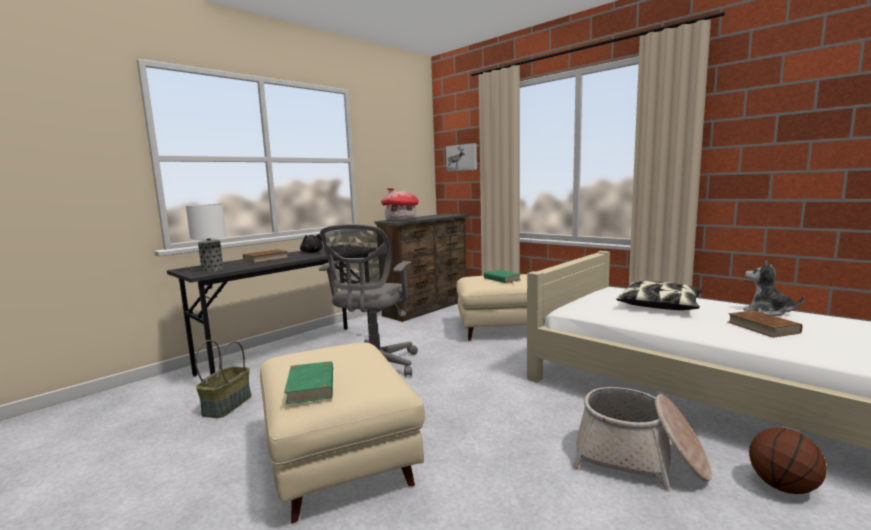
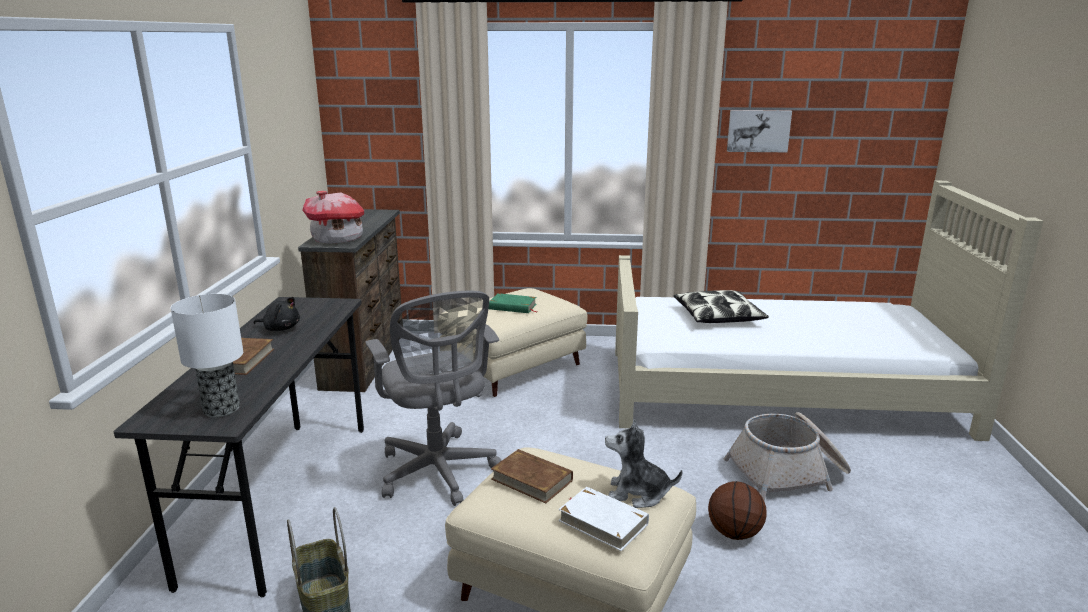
camera: 40 degrees left, 10 degrees up
green book [284,361,333,404] -> white book [558,487,649,551]
picture [446,143,477,171] -> picture moved to [727,110,792,152]
brown book [728,310,802,338] -> brown book moved to [491,449,573,503]
plush toy [743,261,804,316] -> plush toy moved to [605,420,682,508]
basketball [749,428,827,494] -> basketball moved to [708,481,767,540]

